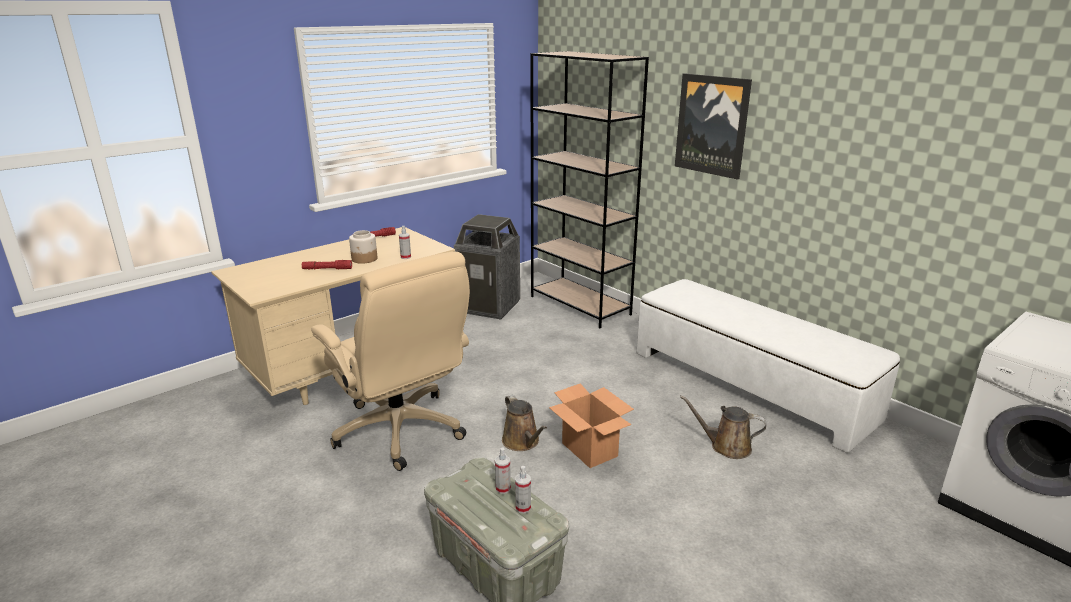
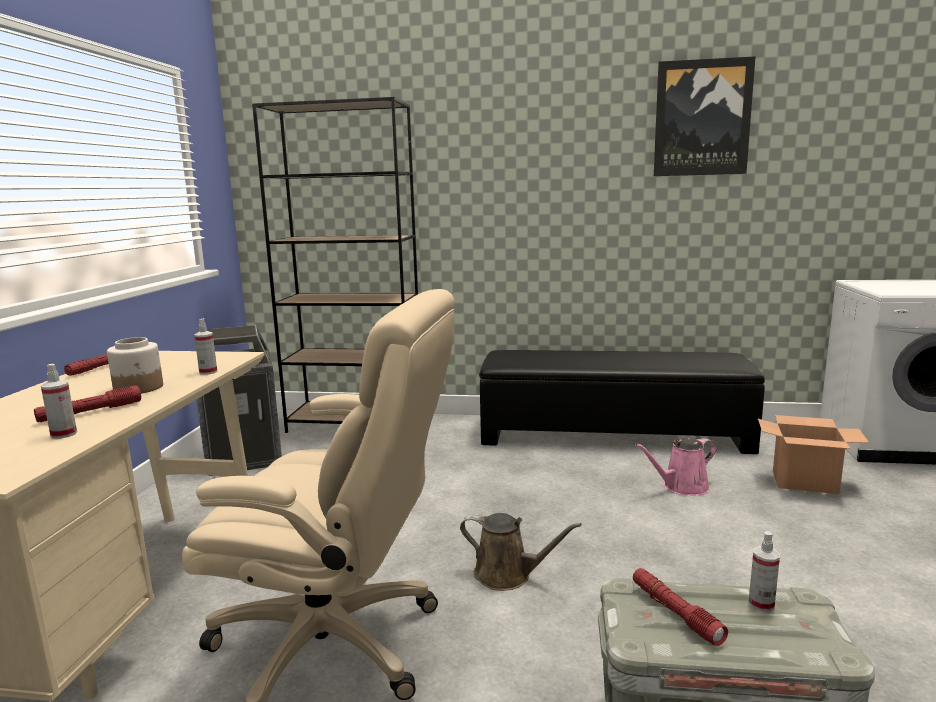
camera: 40 degrees left, 10 degrees down
spray bottle [495,448,511,494] -> spray bottle moved to [41,364,77,439]
cardboard box [549,383,634,468] -> cardboard box moved to [758,415,869,494]
white bench [636,279,900,453] -> black bench [479,350,765,454]
picture [675,73,752,180] -> picture moved to [654,56,756,176]
brown watering can [680,395,766,459] -> pink watering can [635,437,717,495]
none -> red flashlight [633,568,728,646]

